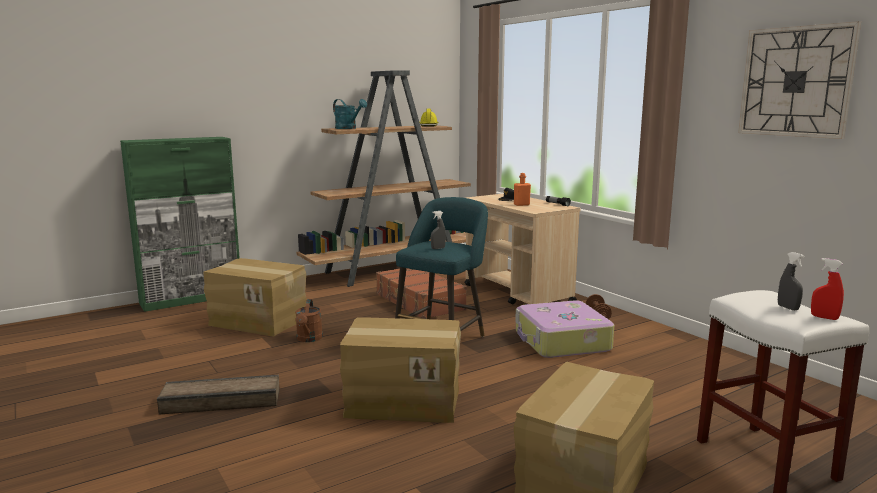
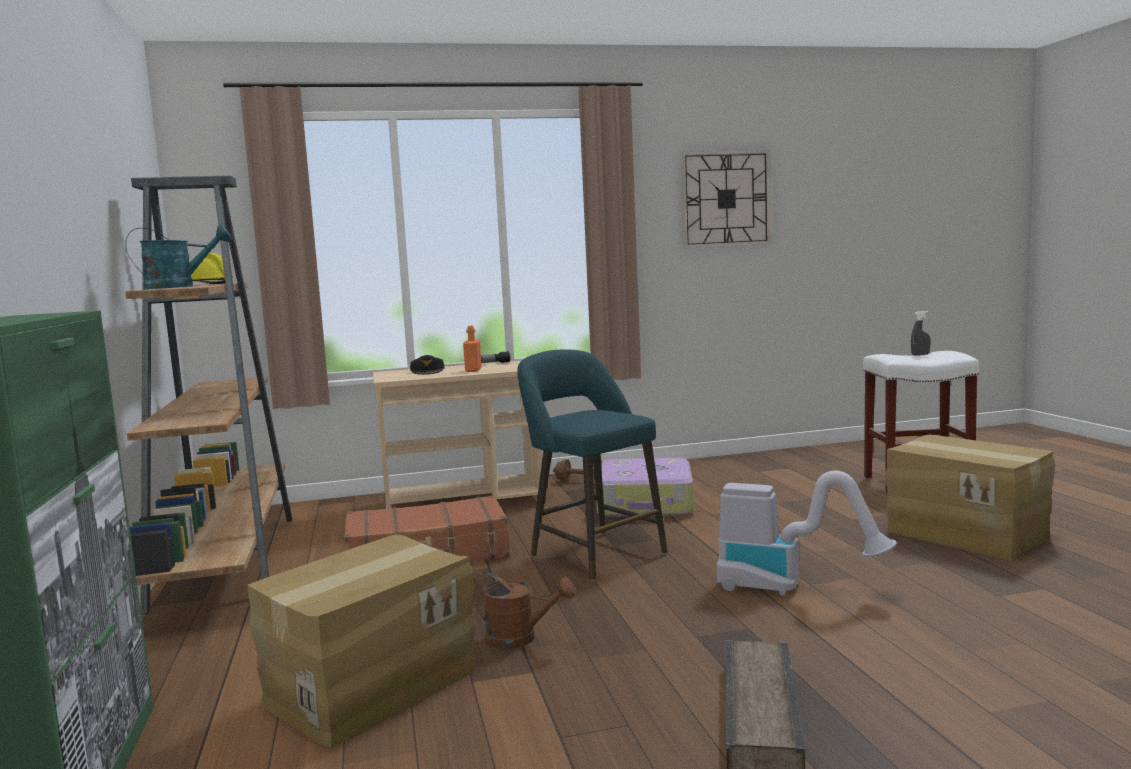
camera: 70 degrees left, 5 degrees down
cardboard box [340,318,461,423] -> vacuum cleaner [717,471,897,596]
grey spray bottle [431,211,446,249] -> none
red spray bottle [811,258,844,320] -> none

